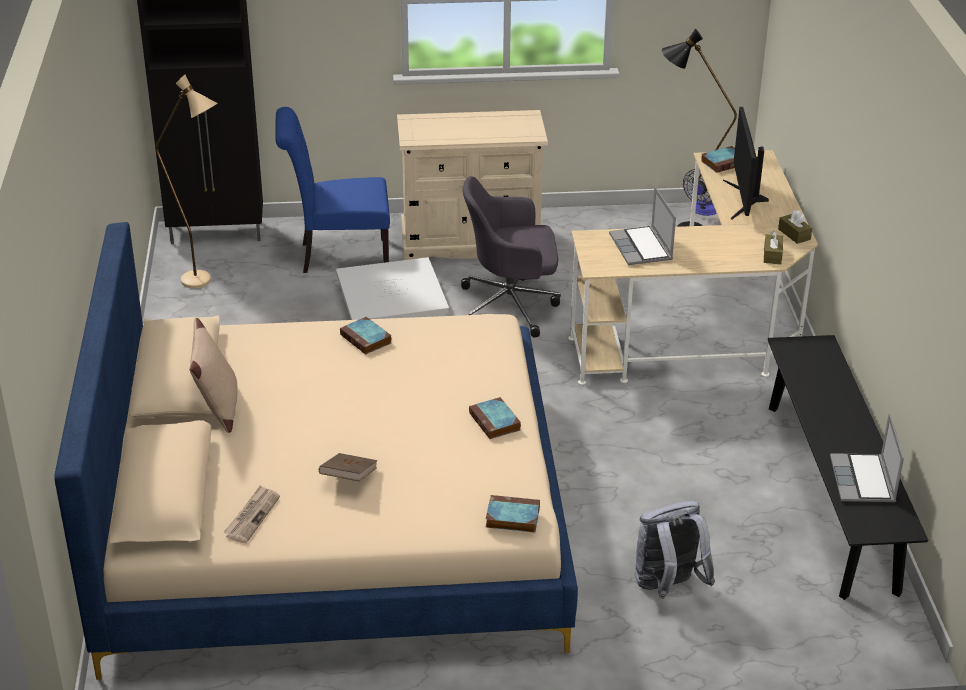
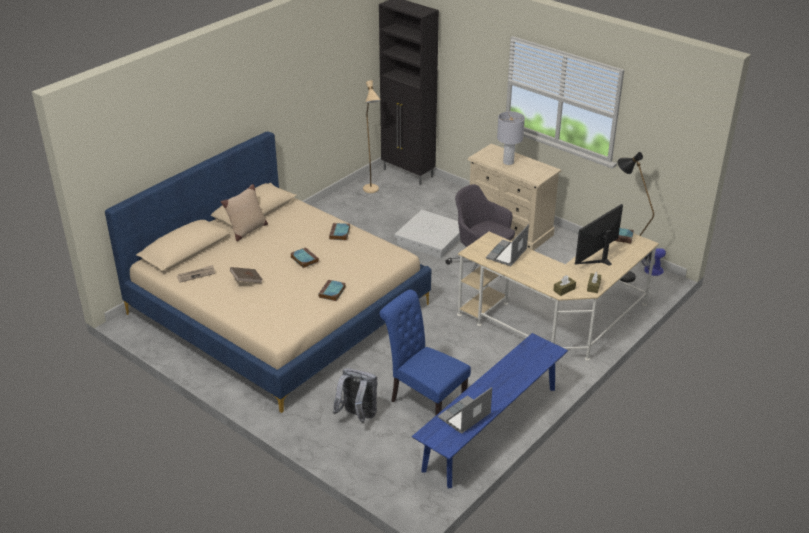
camera: 45 degrees right, 0 degrees up
blue chair [275,107,390,273] -> blue chair moved to [379,290,471,415]
book [486,495,540,532] -> book moved to [291,247,319,268]
black bench [768,335,928,600] -> blue bench [412,333,568,489]
none -> grey table lamp [497,111,525,165]

